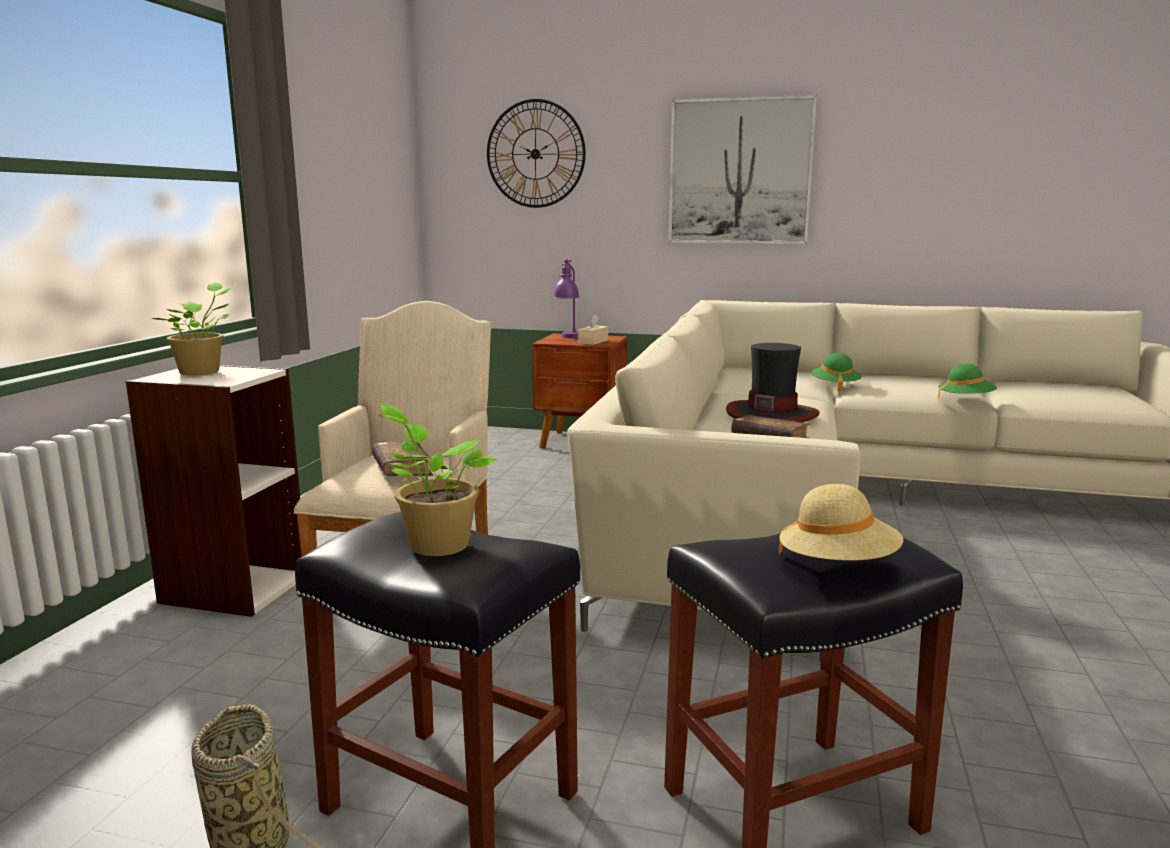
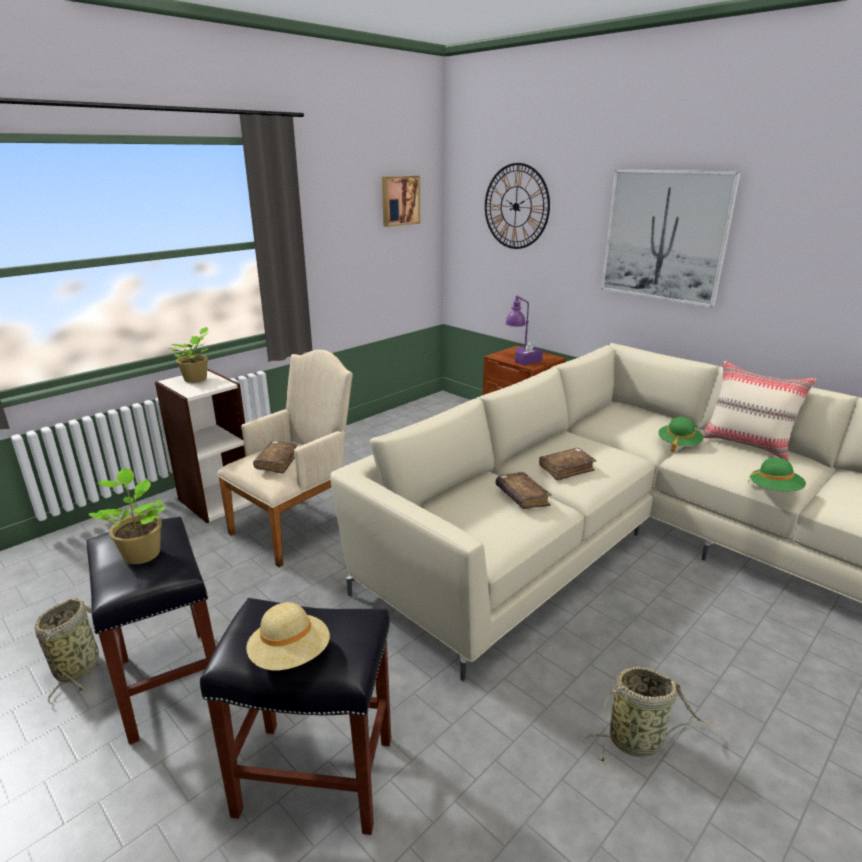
camera: 30 degrees right, 10 degrees up
beige tissue box [579,314,608,345] -> purple tissue box [515,341,543,366]
hat [726,343,819,422] -> brown book [539,448,597,481]
none -> picture [382,175,420,227]
none -> basket [583,666,713,766]
none -> beige pillow [702,361,816,461]

